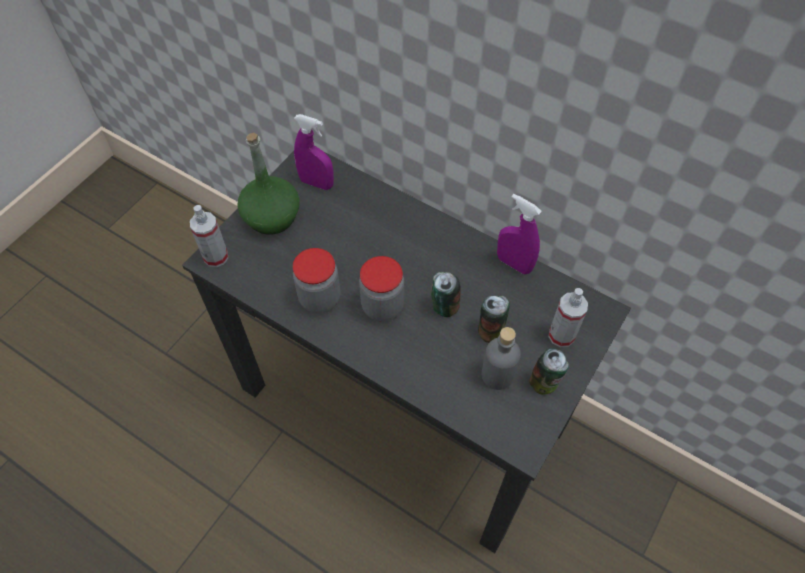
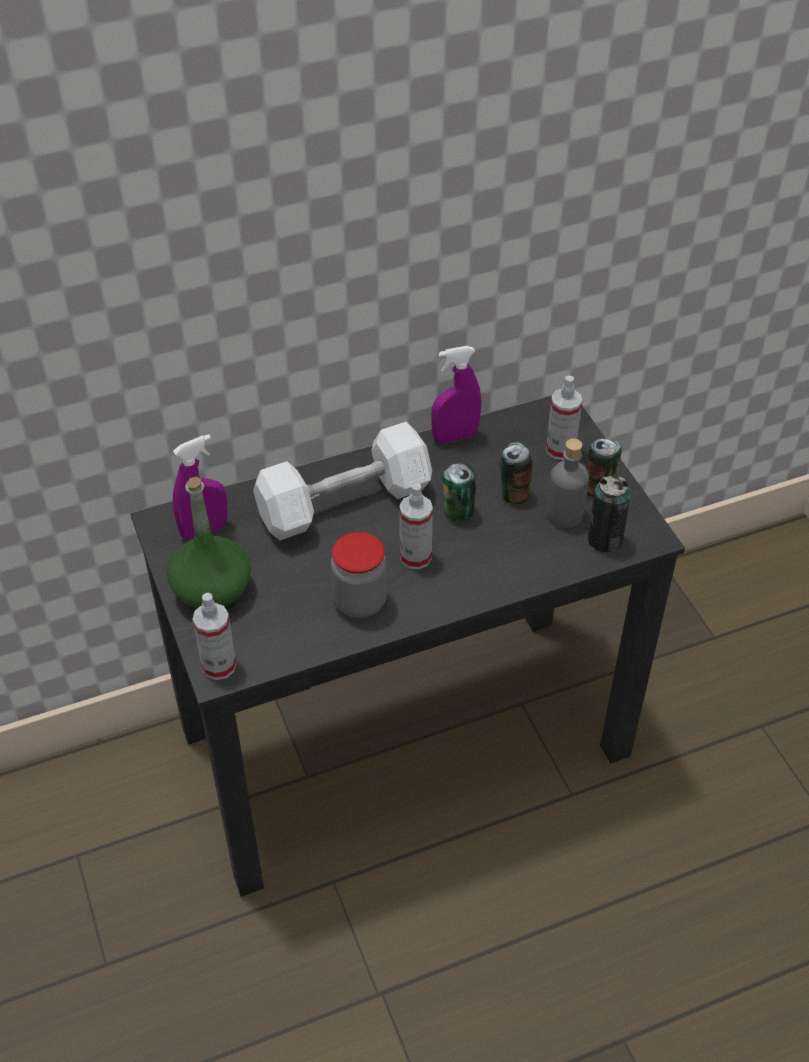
camera: 55 degrees left, 10 degrees down
jar [359,256,404,322] -> spray bottle [400,483,433,569]
none -> white dumbbell [253,422,432,540]
none -> can [587,475,631,553]

